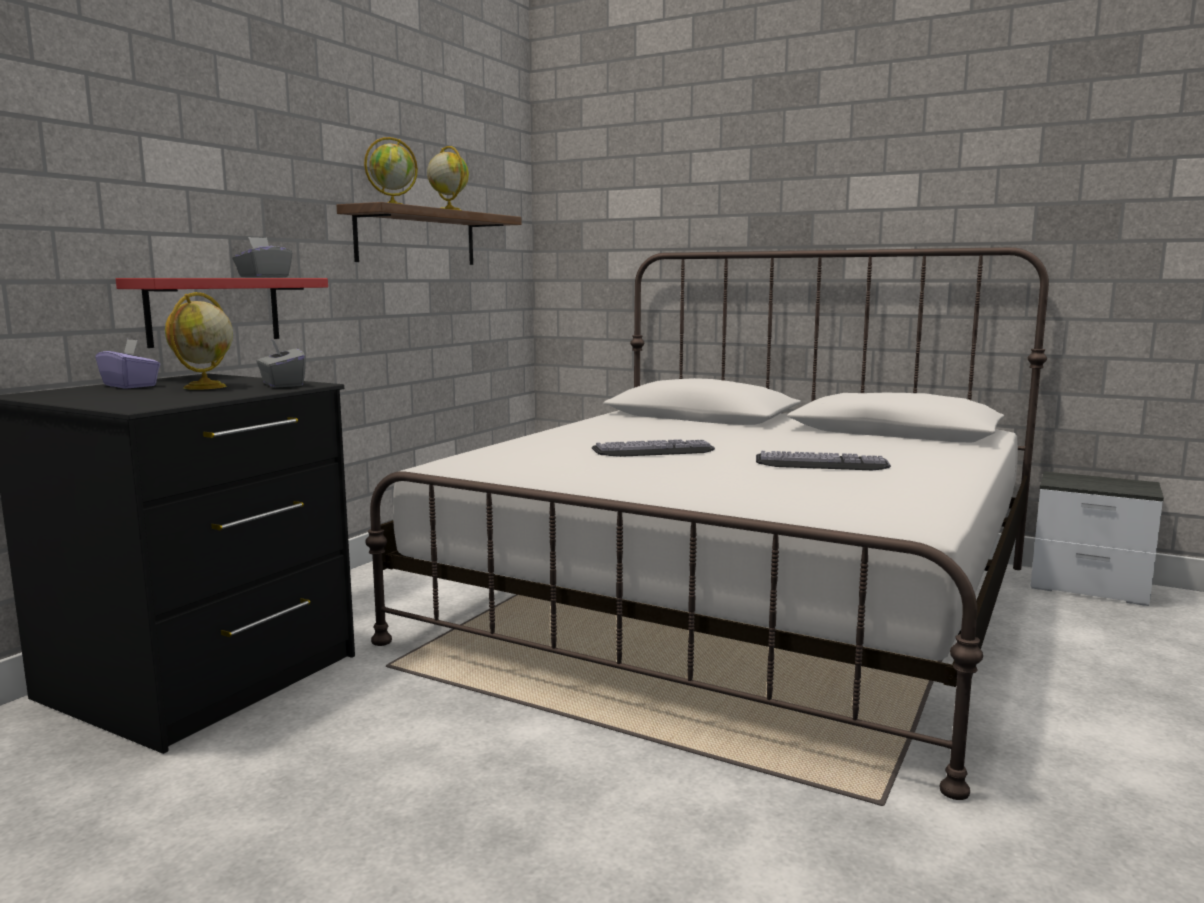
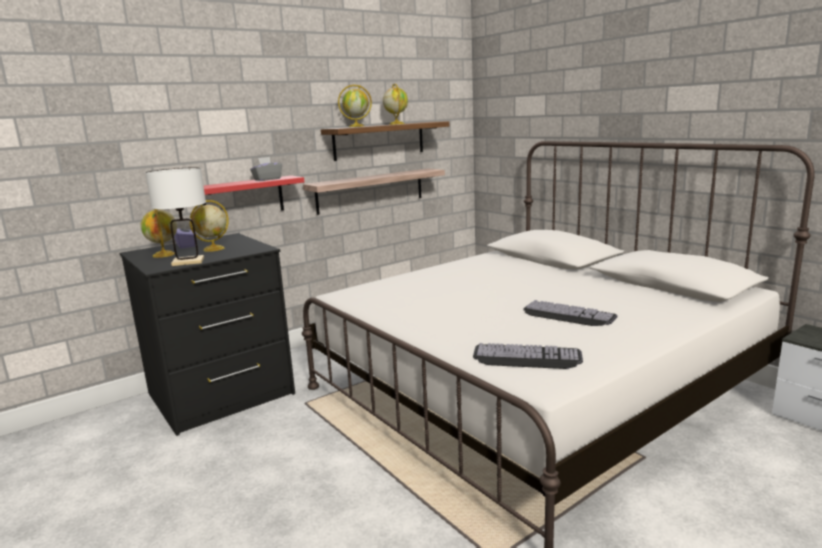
camera: 25 degrees right, 5 degrees up
grey tissue box [256,339,306,388] -> none
keyboard [592,439,715,457] -> keyboard moved to [473,343,583,369]
none -> globe [141,209,177,258]
none -> white table lamp [145,167,206,266]
none -> shelf [303,169,445,215]

